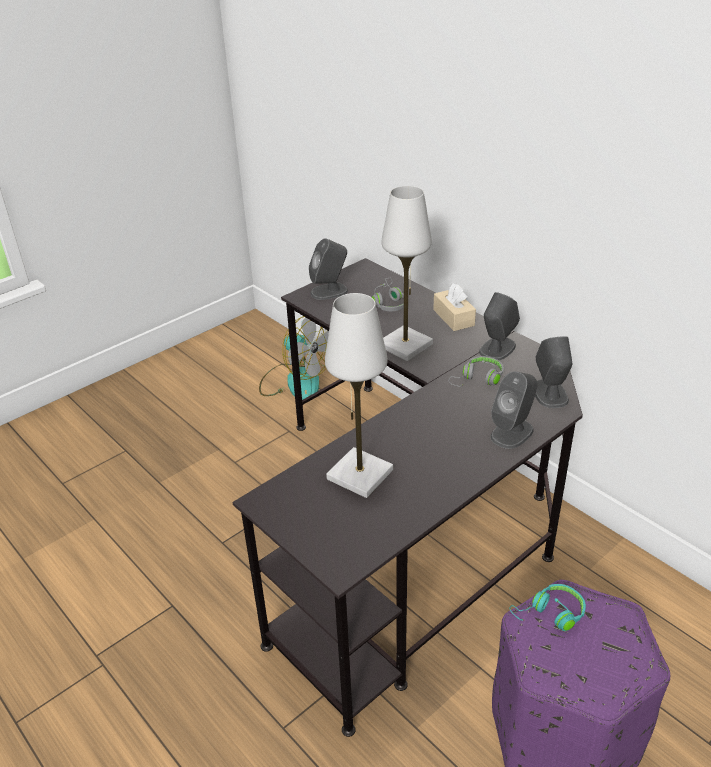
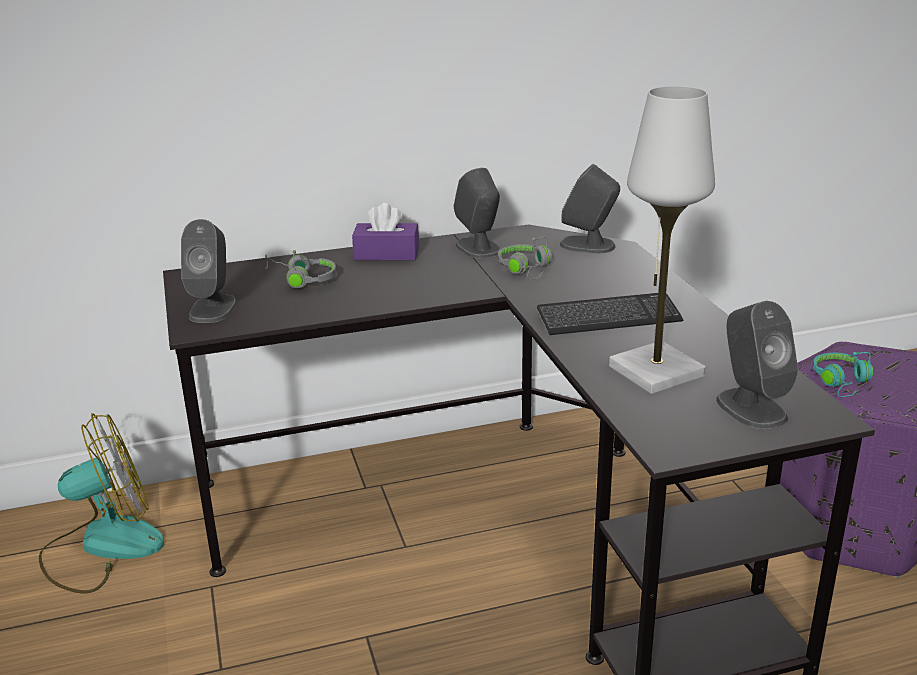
camera: 65 degrees left, 10 degrees down
white table lamp [381,186,433,361] -> none
beige tissue box [433,283,476,331] -> purple tissue box [352,203,419,260]
grey speaker [490,371,537,449] -> grey speaker moved to [716,301,798,429]
none -> keyboard [537,293,683,335]

